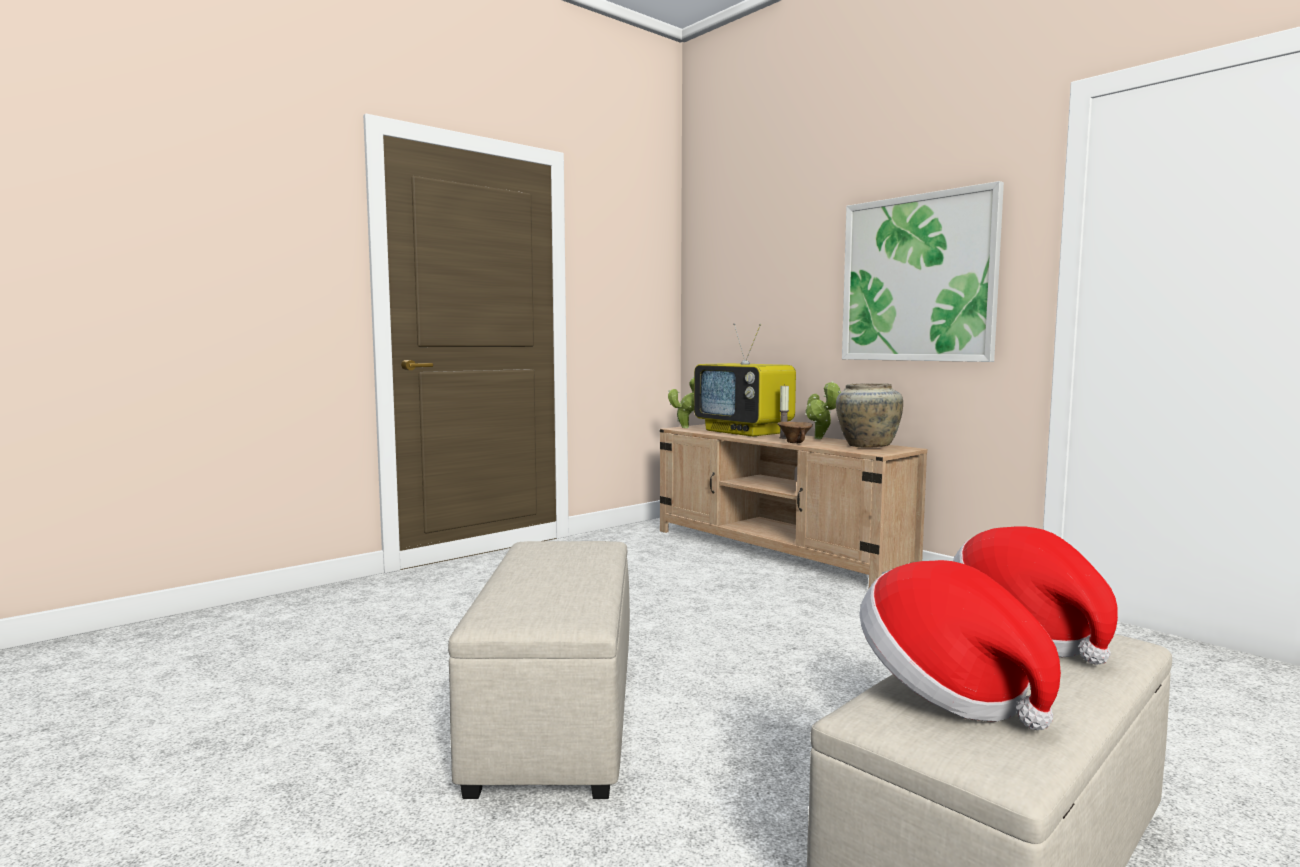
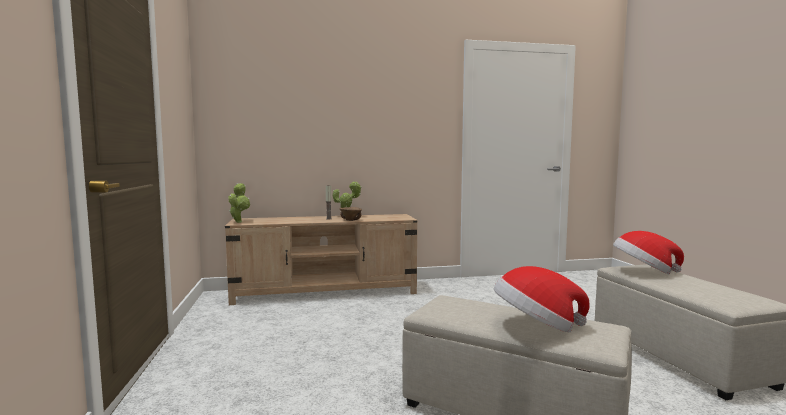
camera: 60 degrees left, 0 degrees up
television [694,323,796,436] -> none
beige vase [836,383,903,448] -> none
picture [842,181,1004,362] -> none
hat [859,560,1061,730] -> hat moved to [494,266,590,332]

